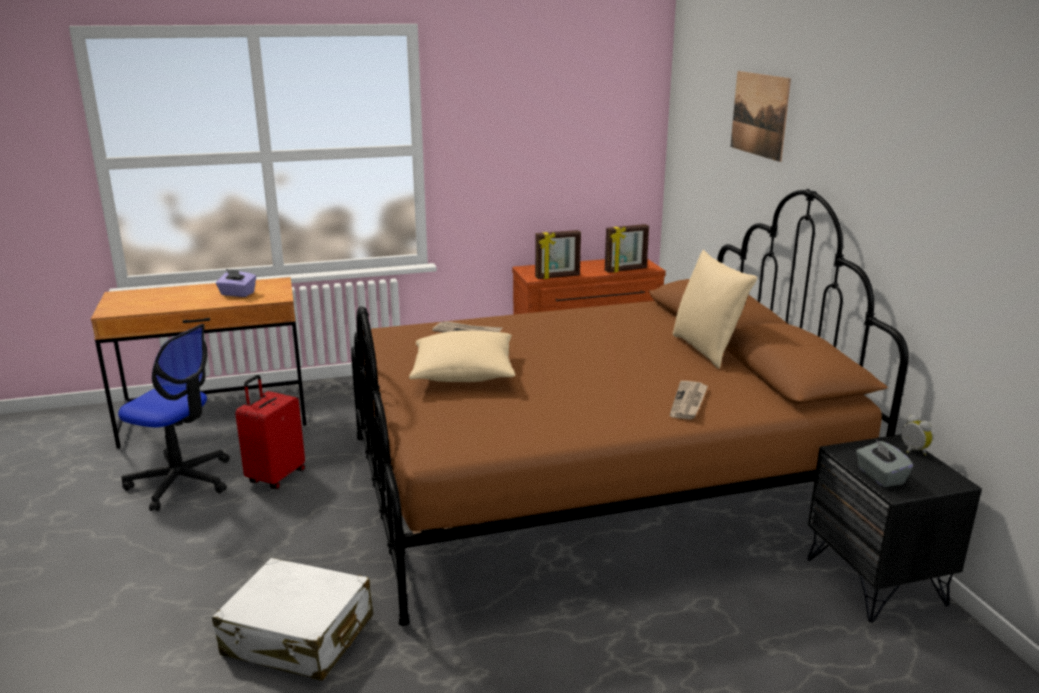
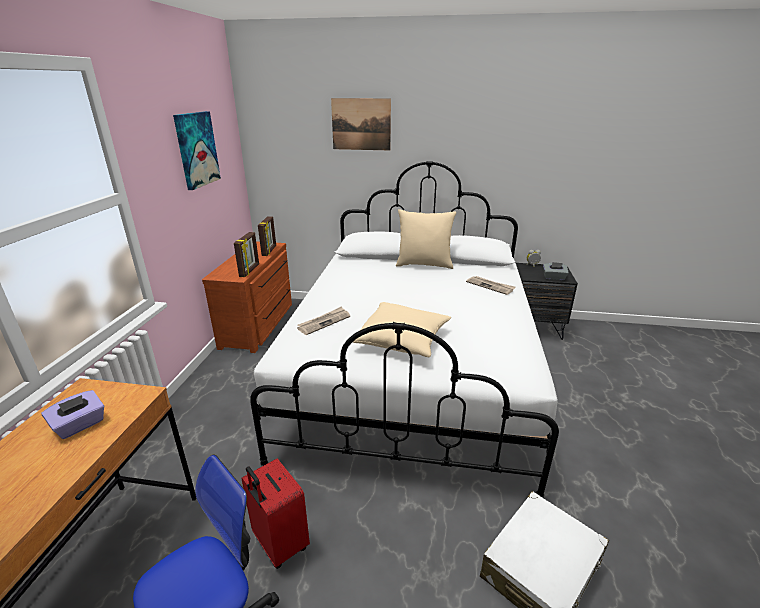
camera: 65 degrees left, 5 degrees up
brown bed [351,189,909,626] -> white bed [250,161,559,498]
none -> picture [173,111,221,190]

